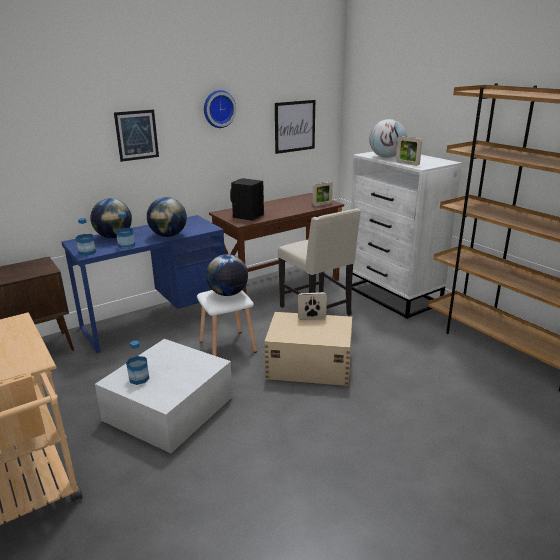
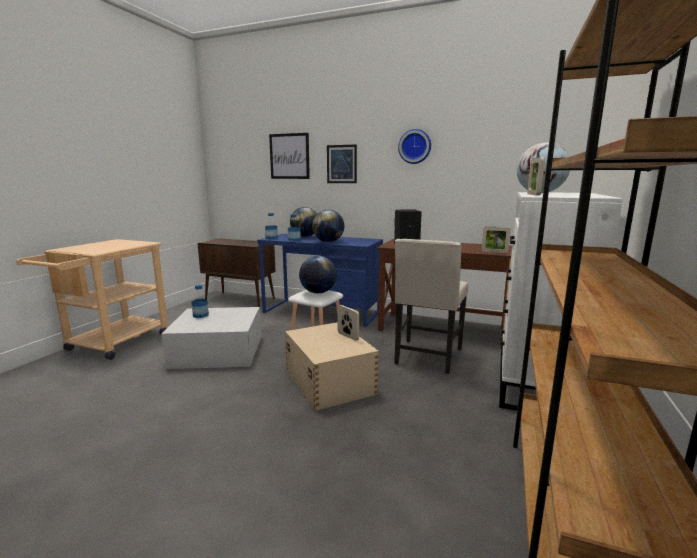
camera: 55 degrees right, 10 degrees down
picture [275,100,315,154] -> picture moved to [269,133,310,179]

